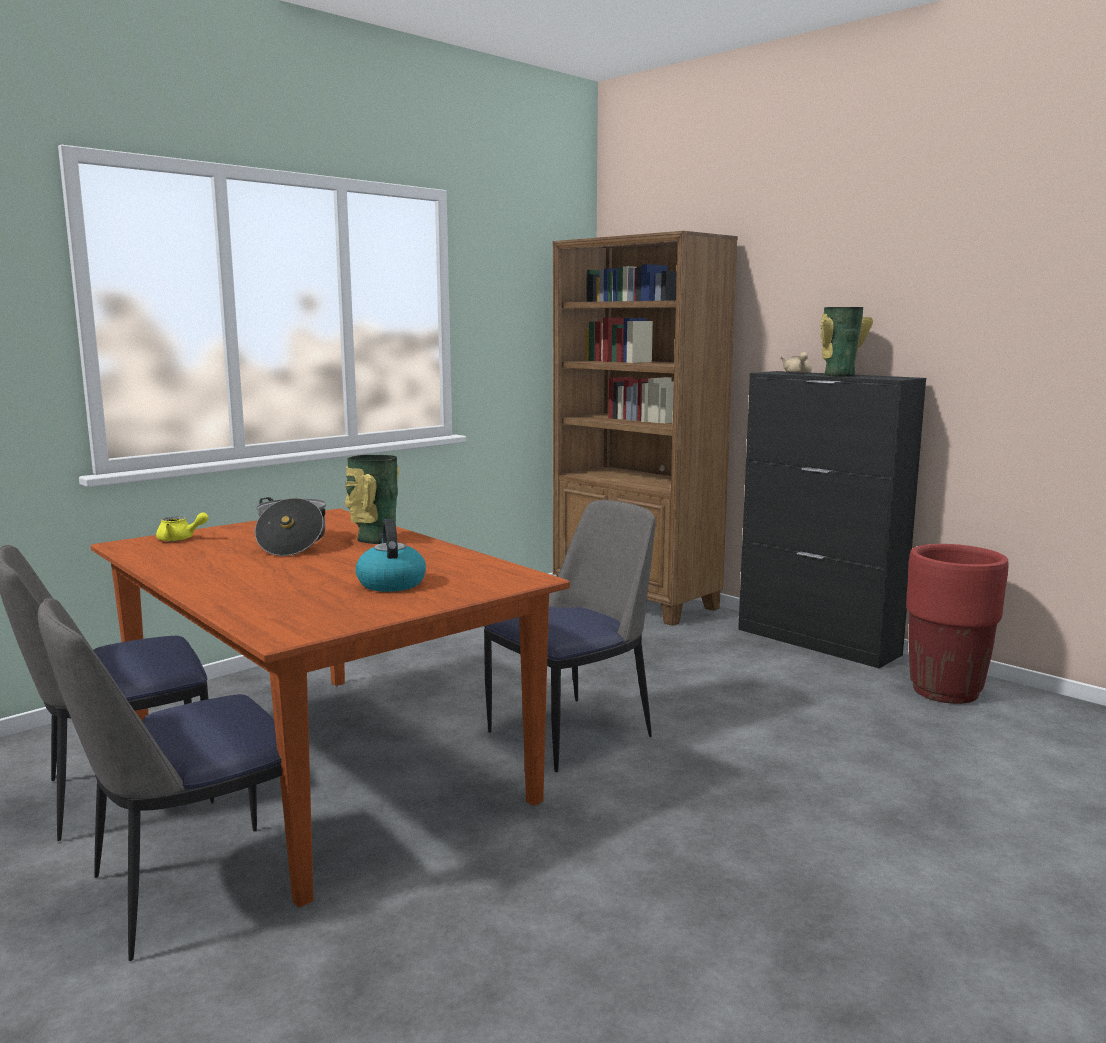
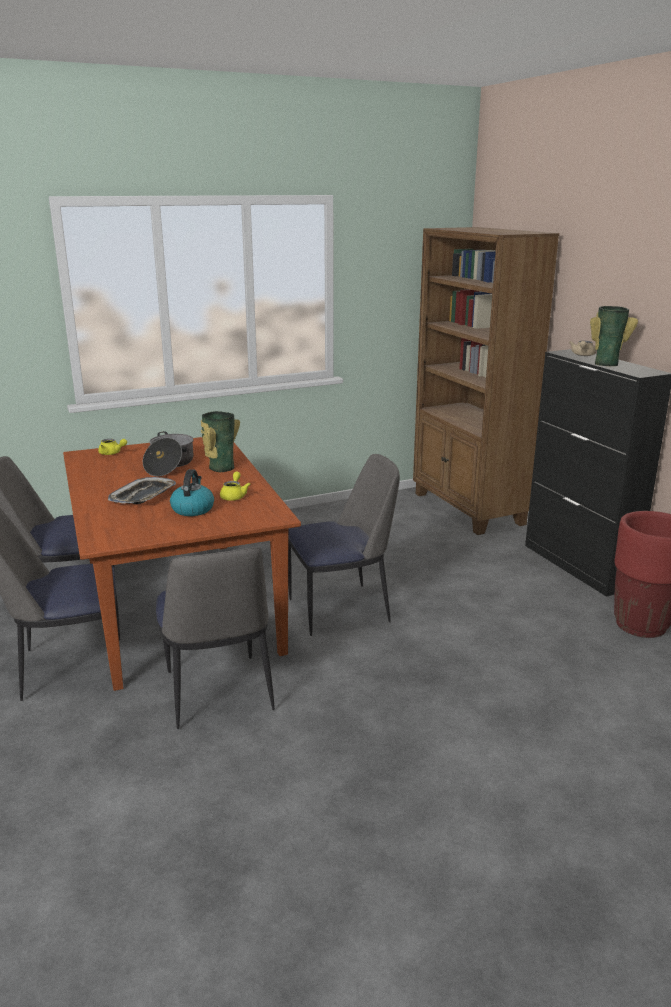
camera: 20 degrees right, 10 degrees up
none -> tray [108,477,176,504]
none -> chair [156,547,275,729]
none -> yellow teapot [220,471,250,501]

